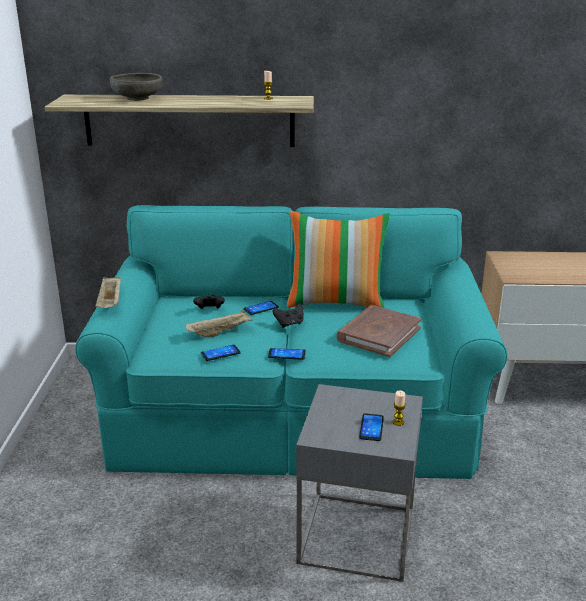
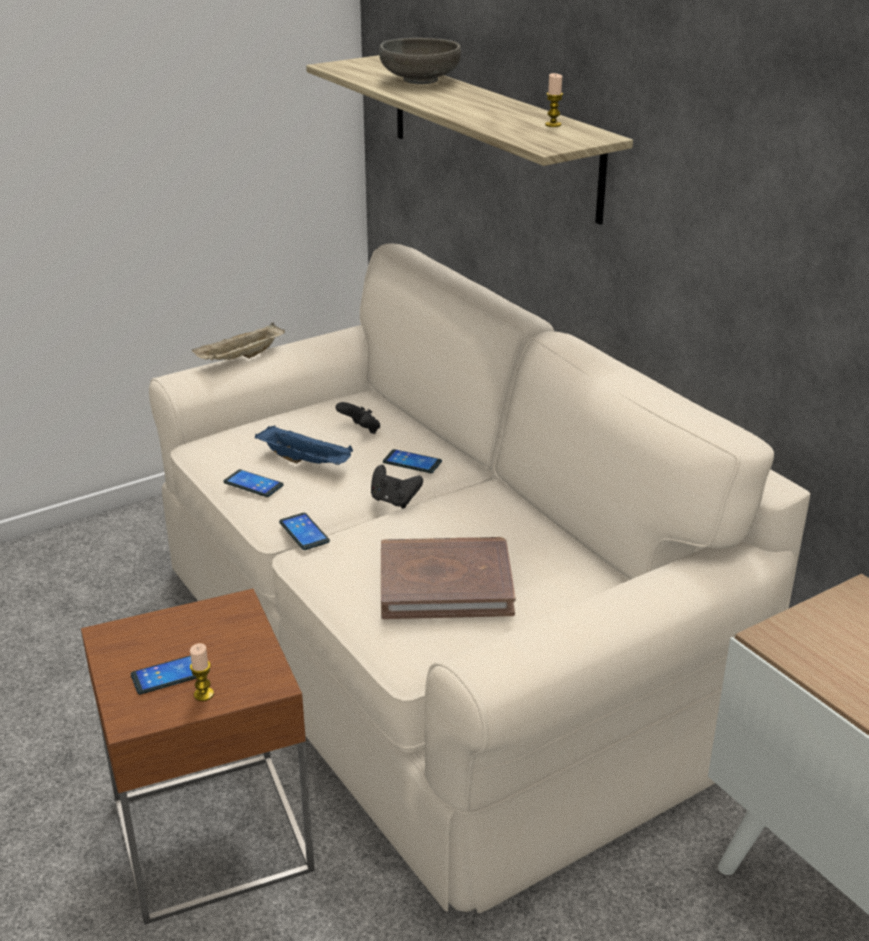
camera: 55 degrees right, 5 degrees up
turquoise sofa [75,205,507,479] -> beige sofa [149,244,810,913]
beige tray [185,310,254,337] -> blue tray [255,425,353,465]
pillow [287,211,390,308] -> none
grey side table [296,384,423,582] -> brown side table [81,589,315,925]

